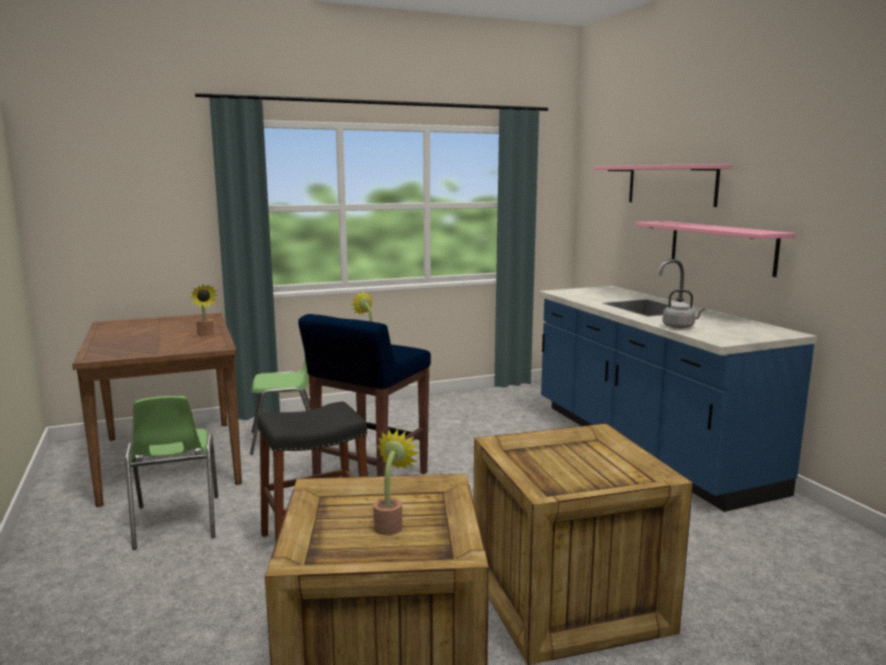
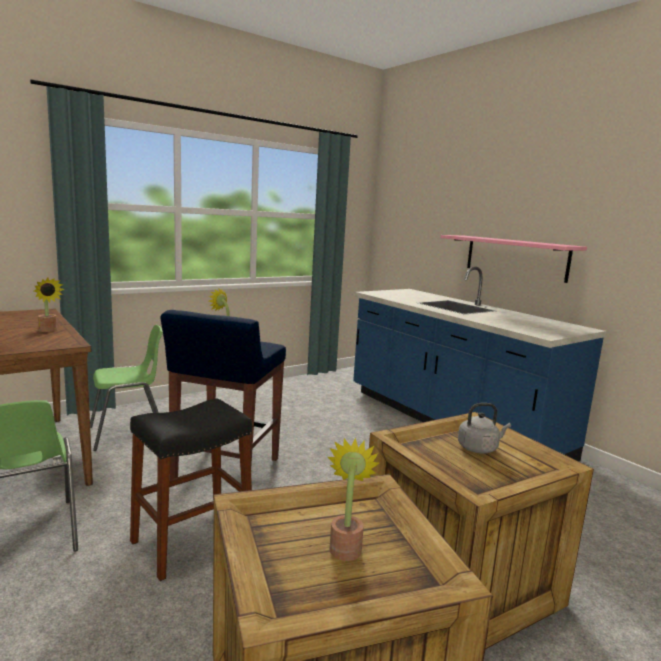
camera: 15 degrees left, 0 degrees up
pink shelf [594,164,732,207] -> none
grey kettle [662,290,705,329] -> grey kettle moved to [458,403,511,454]

